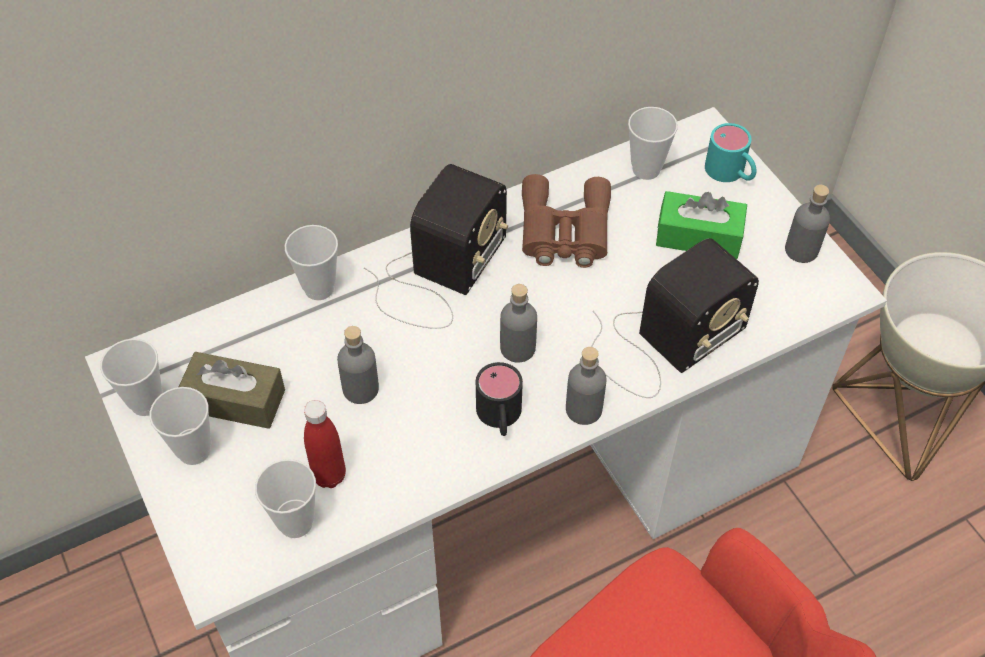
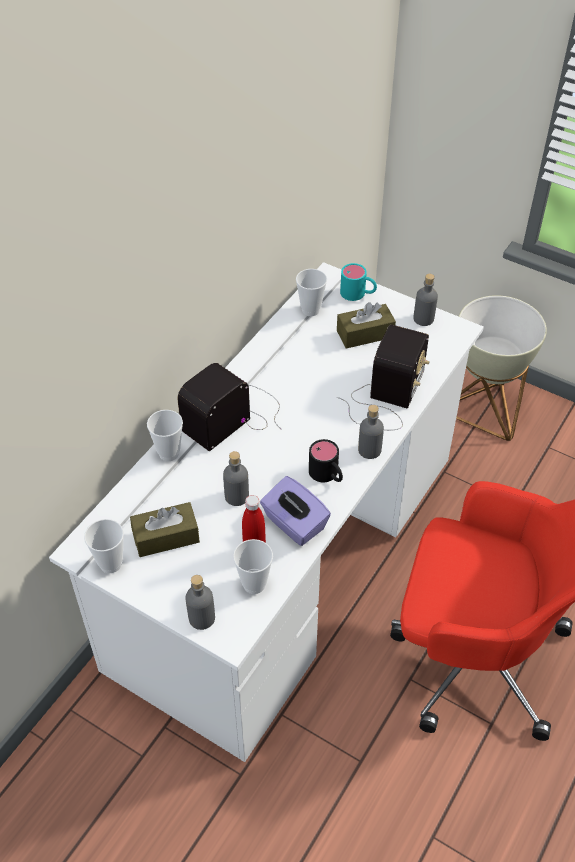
camera: 30 degrees left, 5 degrees down
cup [149,387,211,465] -> none
radio [364,164,508,329] -> radio turned 135 degrees counterclockwise [178,363,281,451]
grey bottle [500,284,537,363] -> grey bottle moved to [185,575,215,630]
brown binoculars [522,174,611,268] -> none
green tissue box [656,191,747,259] -> brown tissue box [337,302,396,349]
none -> purple tissue box [260,476,331,546]

